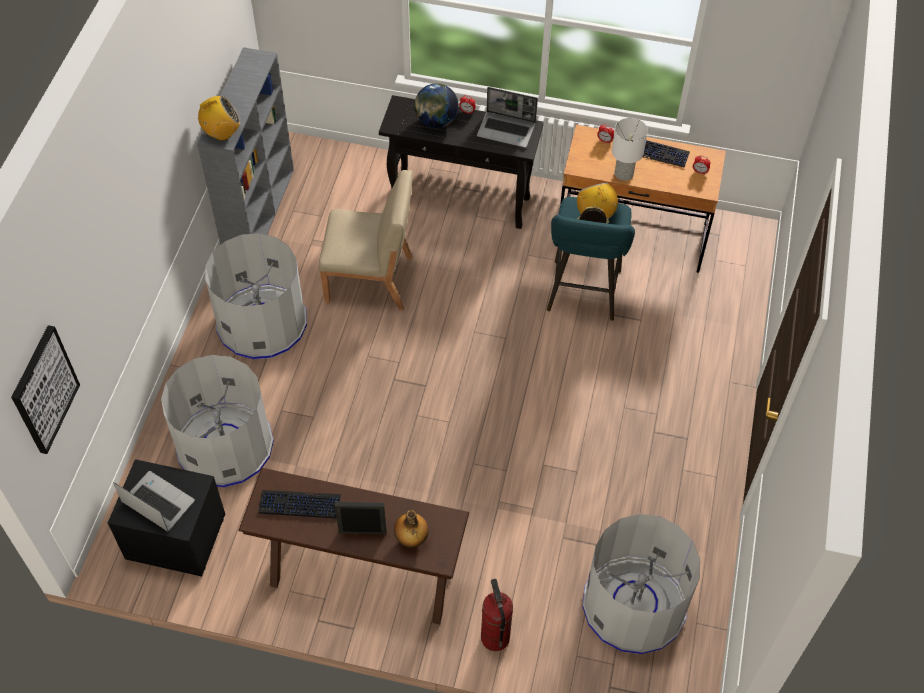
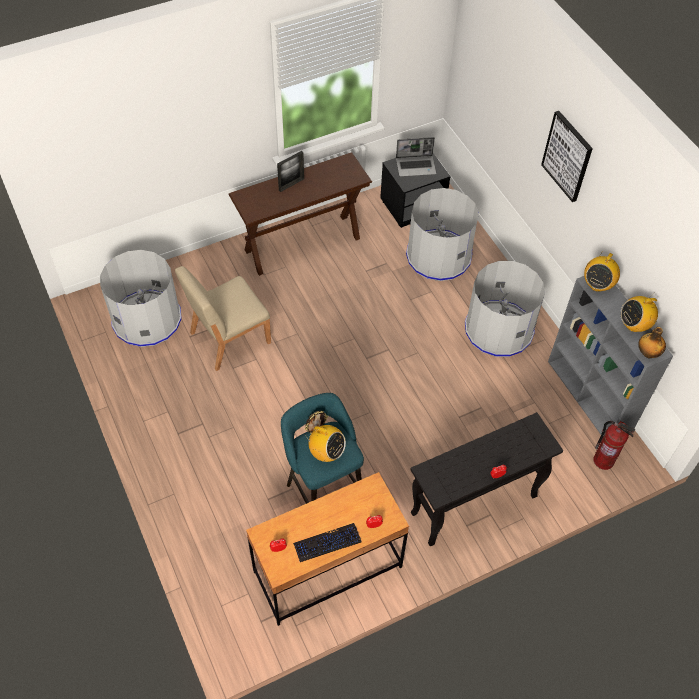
camera: 140 degrees right, 0 degrees up
picture [11,325,80,454] -> picture moved to [541,111,593,202]
keyboard [258,490,341,519] -> none
beige chair [319,170,413,311] -> beige chair moved to [175,266,271,371]
bottle [394,510,429,548] -> bottle moved to [638,327,666,358]
globe [414,83,459,128] -> none
laptop [477,87,538,148] -> none
fire extinguisher [481,579,513,651] -> fire extinguisher moved to [593,421,636,470]
white table lamp [612,118,648,181] -> none
none -> radio [620,295,658,332]

